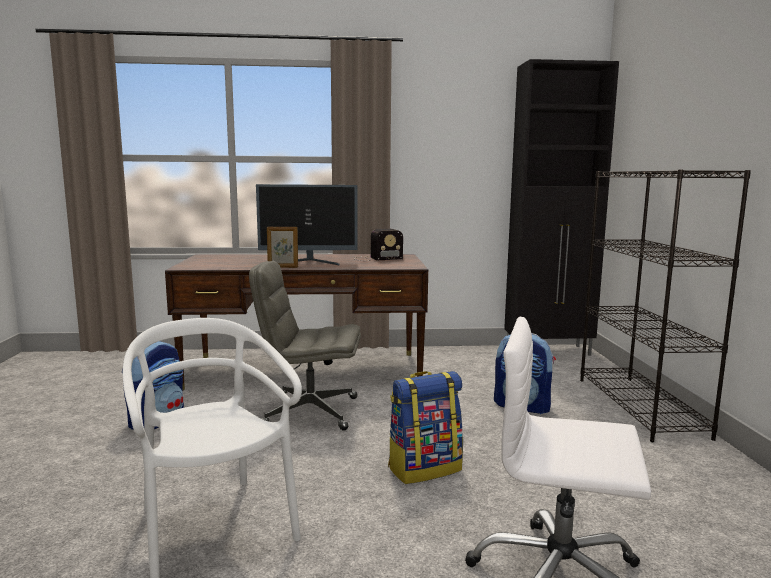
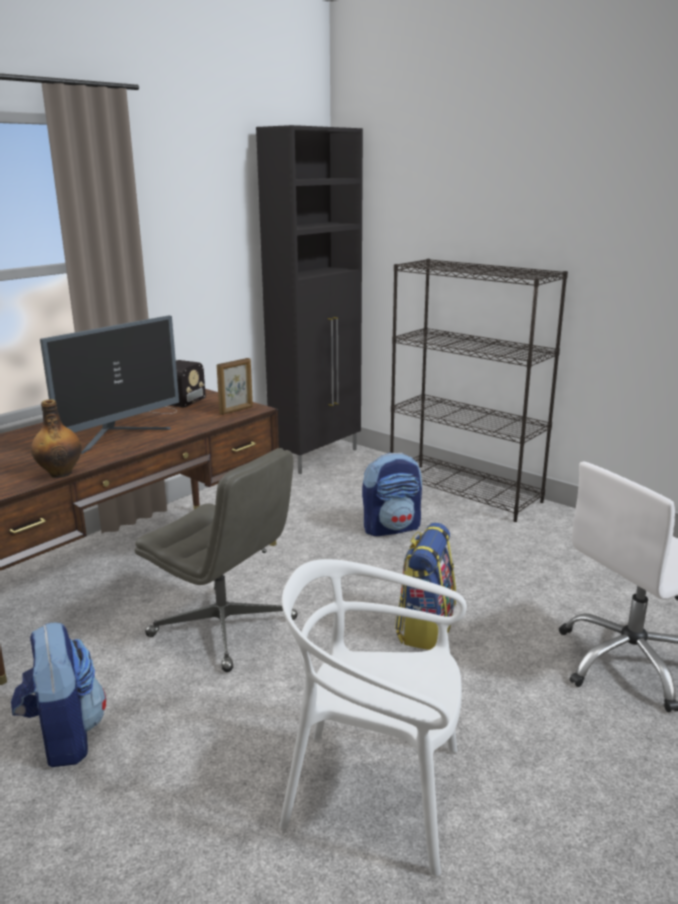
camera: 45 degrees left, 10 degrees up
grey office chair [249,261,361,431] -> grey office chair turned 105 degrees counterclockwise [135,448,298,672]
picture frame [267,226,298,268] -> picture frame moved to [217,358,253,415]
none -> bottle [31,399,82,478]

